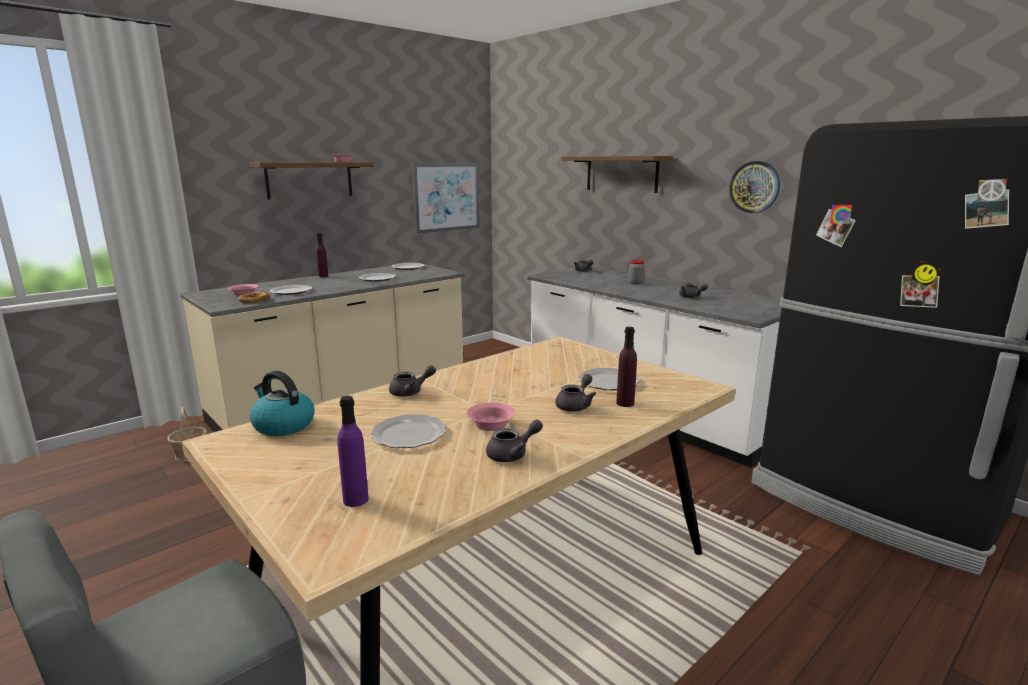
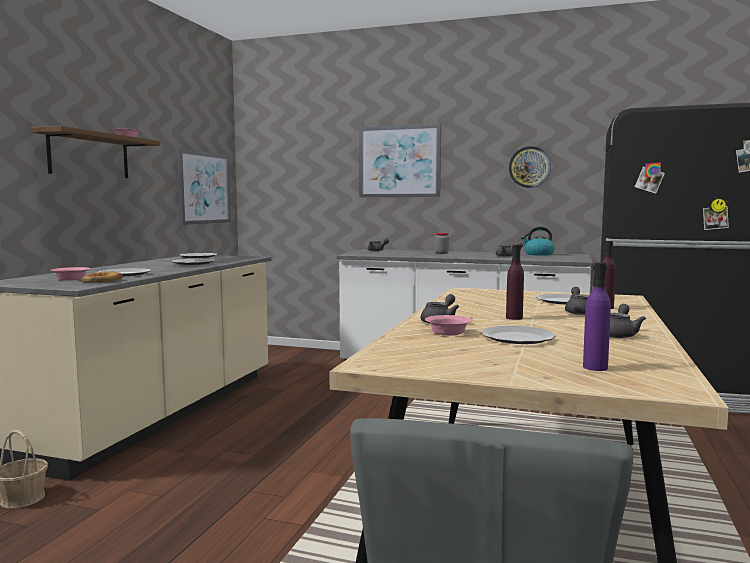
camera: 30 degrees left, 10 degrees down
kettle [250,371,314,436] -> kettle moved to [521,227,555,256]
purple bottle [316,233,328,277] -> purple bottle moved to [506,245,524,320]
pink bowl [466,403,516,431] -> pink bowl moved to [425,315,472,335]
shelf [562,156,671,193] -> picture [359,123,441,198]

